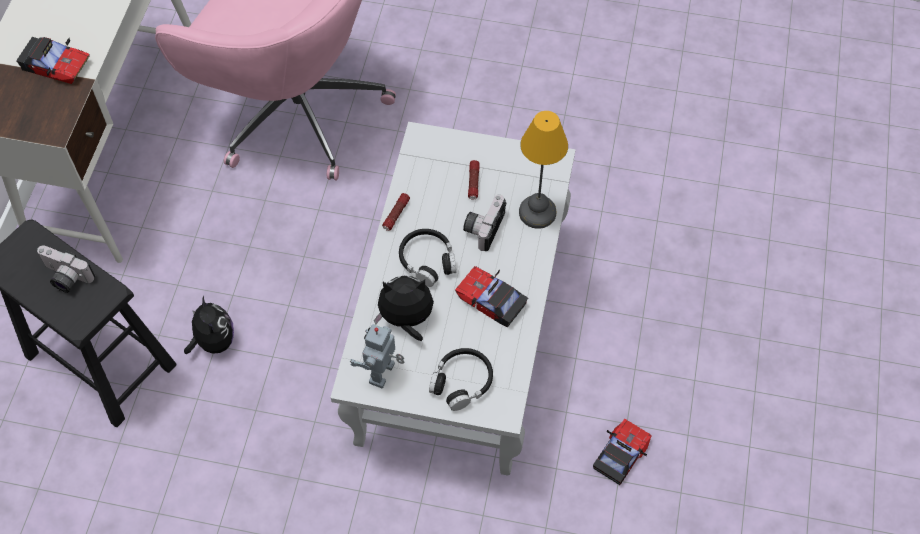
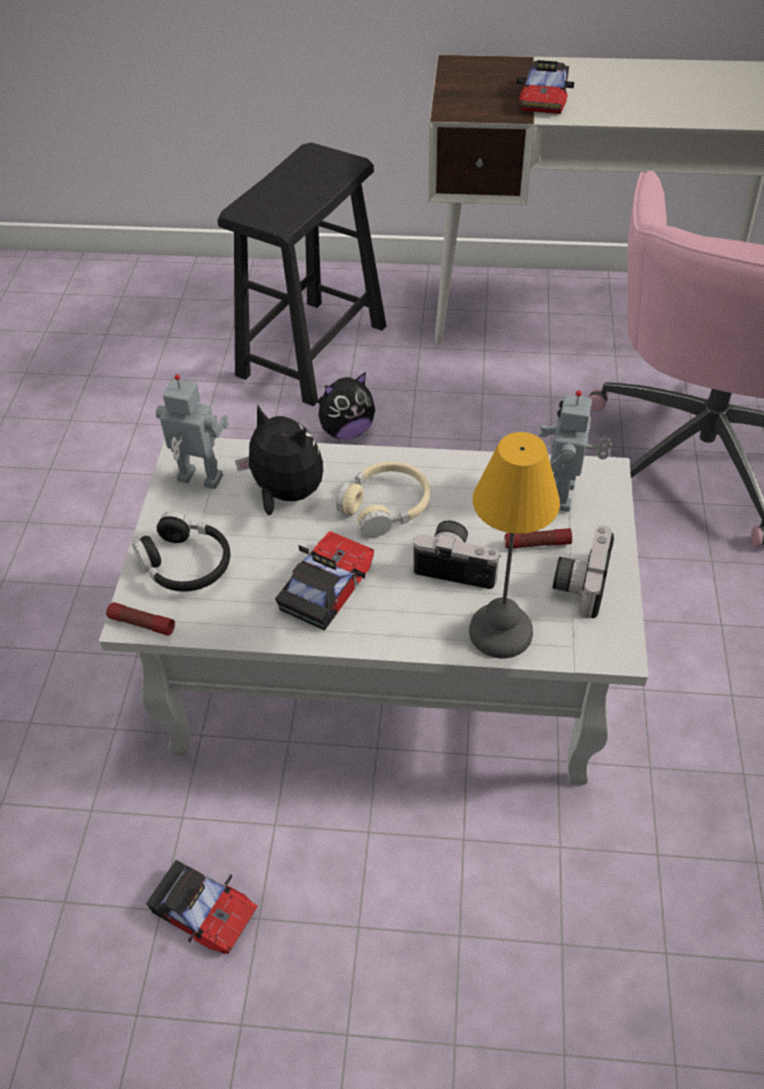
camera: 85 degrees right, 10 degrees down
camera [37,245,95,293] -> camera moved to [553,526,614,618]
plush toy [374,276,434,341] -> plush toy turned 45 degrees counterclockwise [235,404,323,515]
flashlight [382,193,410,231] -> flashlight moved to [106,602,175,636]
black headphones [399,229,456,287] -> beige headphones [336,461,430,537]
none -> toy robot [539,390,611,512]

